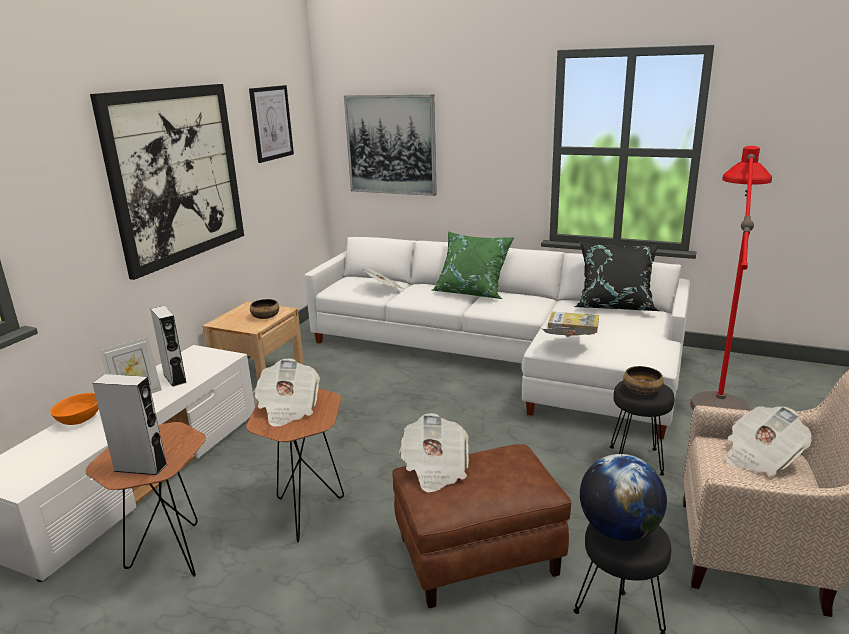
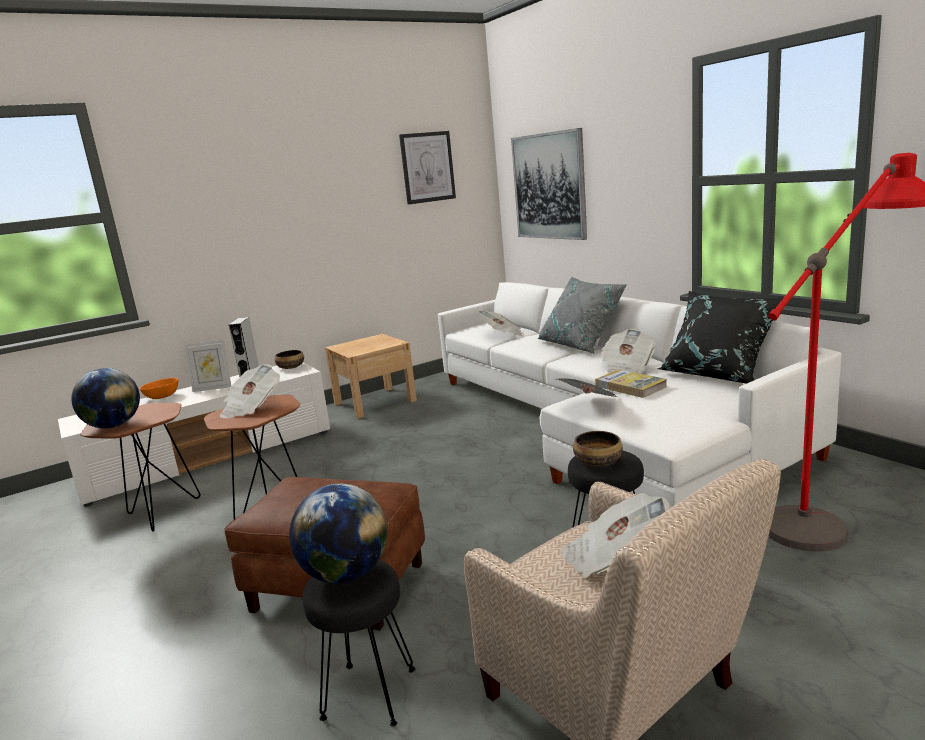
camera: 35 degrees right, 5 degrees down
picture [90,84,244,280] -> none
grey speaker [92,374,167,475] -> globe [71,368,140,429]
bowl [250,299,279,319] -> bowl moved to [275,350,304,369]
newspaper [399,413,469,493] -> newspaper moved to [601,329,657,373]
green pillow [432,231,515,299] -> grey pillow [538,277,627,353]

